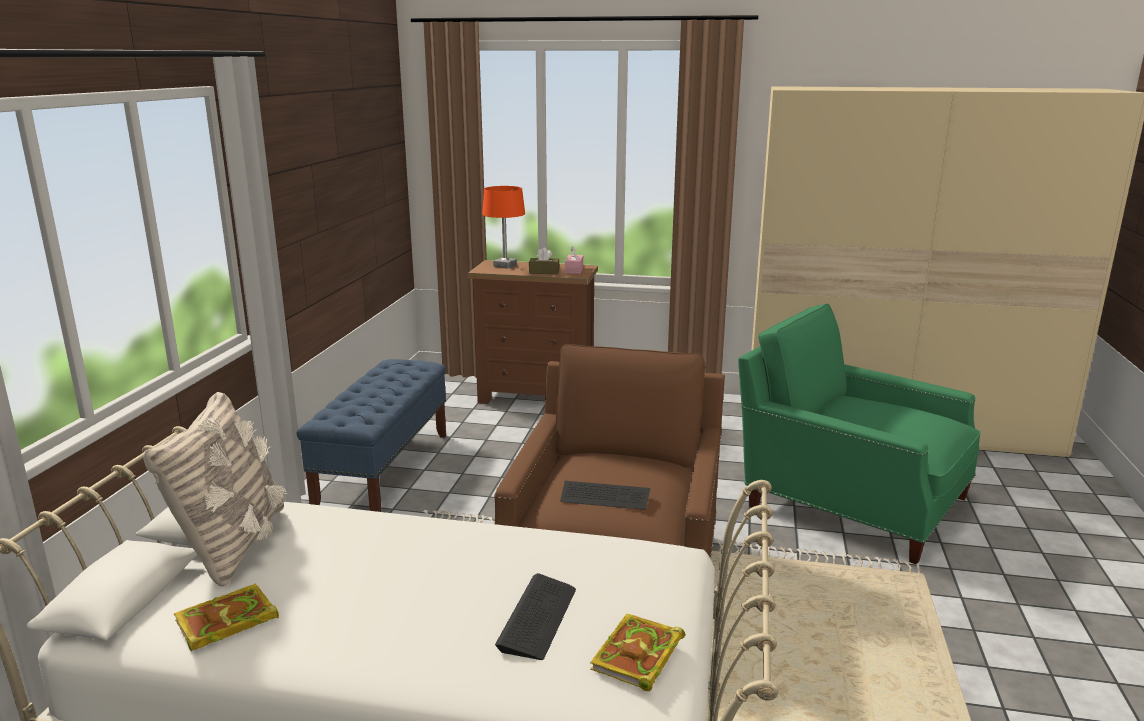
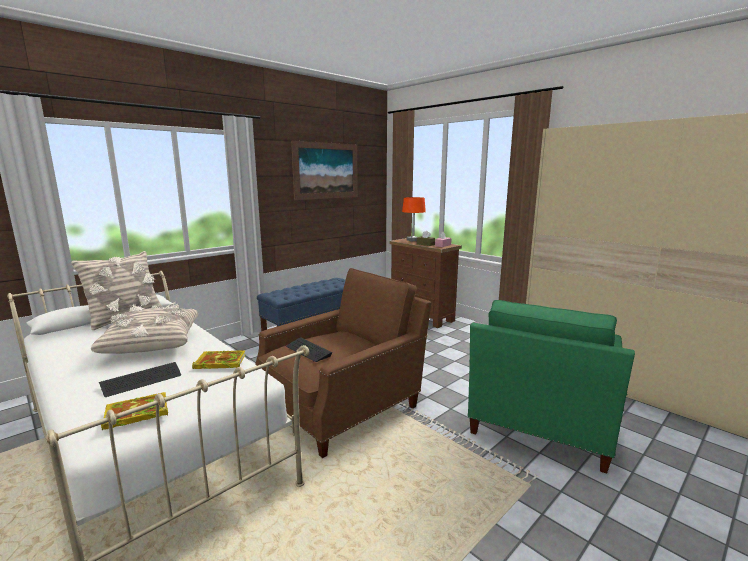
camera: 35 degrees right, 5 degrees down
book [174,584,279,651] -> book moved to [192,350,246,369]
green armchair [738,304,981,564] -> green armchair turned 135 degrees counterclockwise [467,300,635,473]
none -> beige pillow [91,302,198,354]
none -> picture [291,140,358,200]

